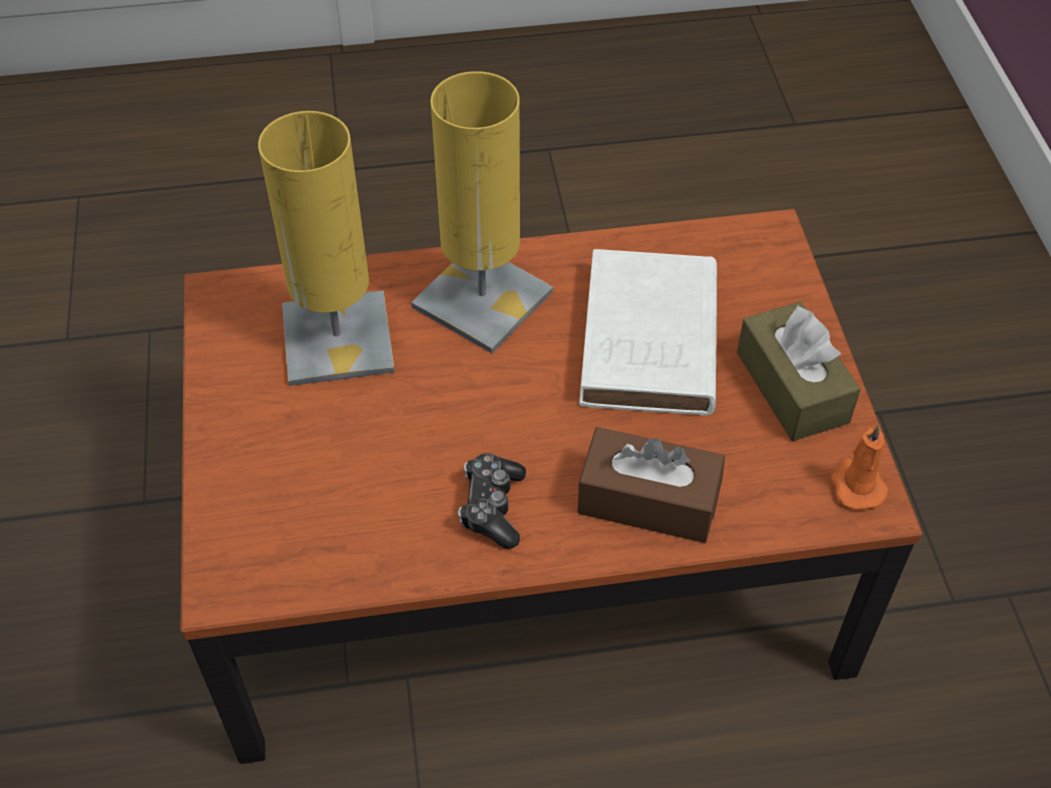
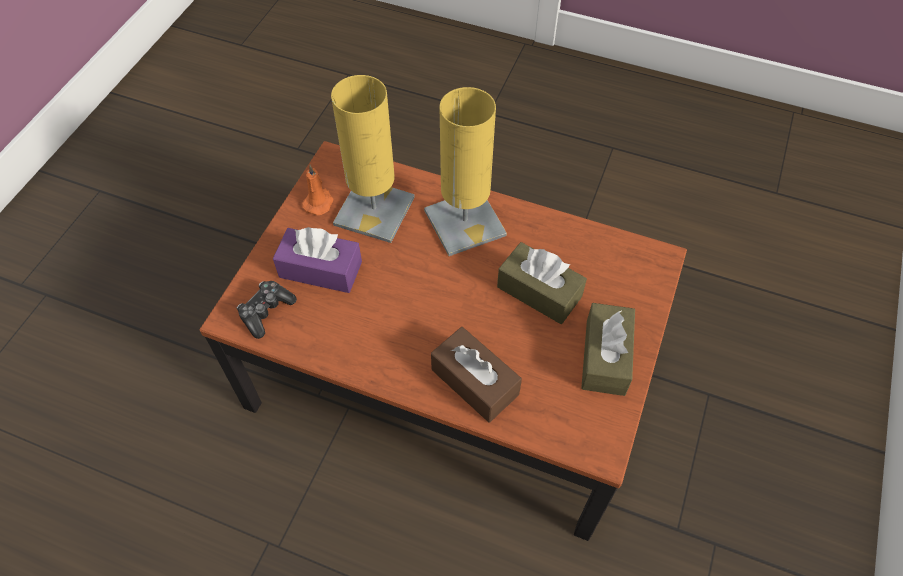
camera: 30 degrees right, 5 degrees up
game controller [458,453,526,549] -> game controller moved to [237,281,297,339]
white book [579,249,717,416] -> brown tissue box [497,242,587,324]
orange candle [830,424,888,511] -> orange candle moved to [302,165,333,215]
none -> purple tissue box [273,227,362,293]

